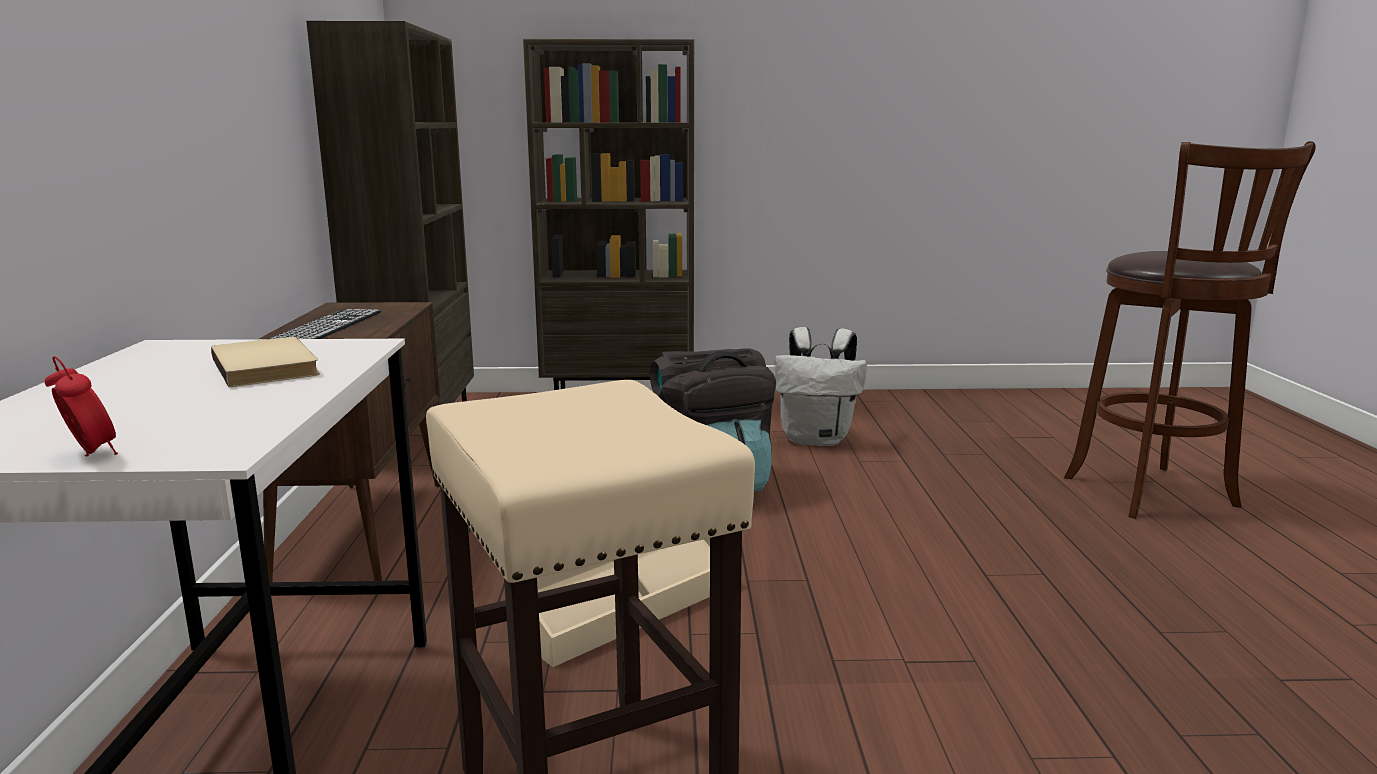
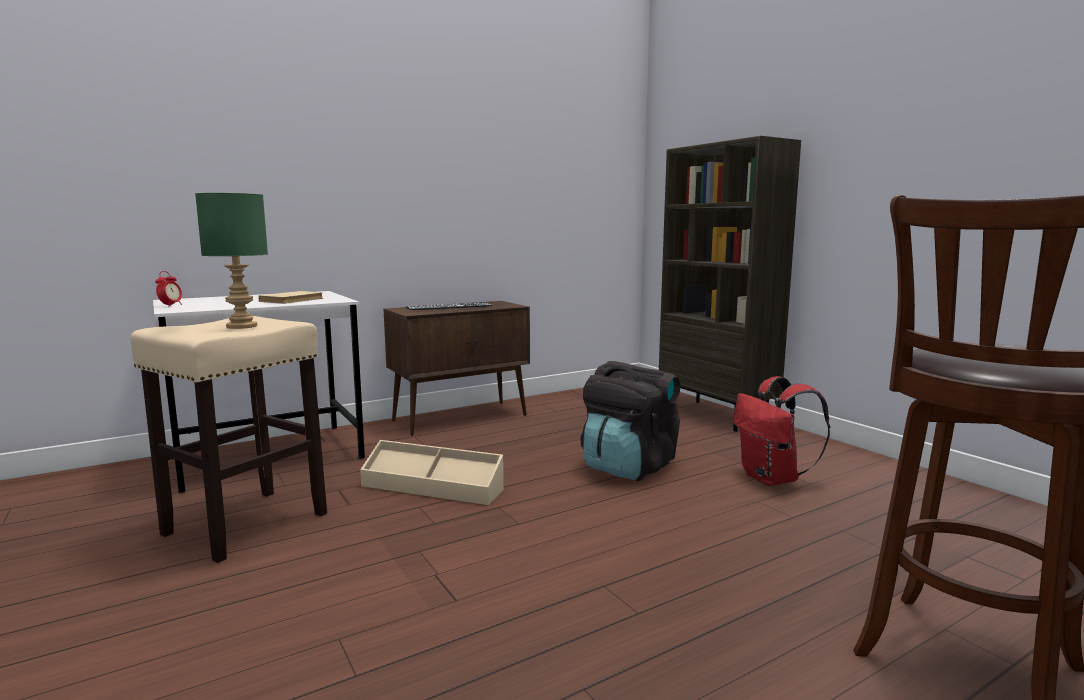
camera: 60 degrees right, 5 degrees down
brown bookcase [306,21,474,426] -> none
white backpack [774,327,867,446] -> red backpack [734,376,830,486]
none -> green table lamp [195,193,268,329]

